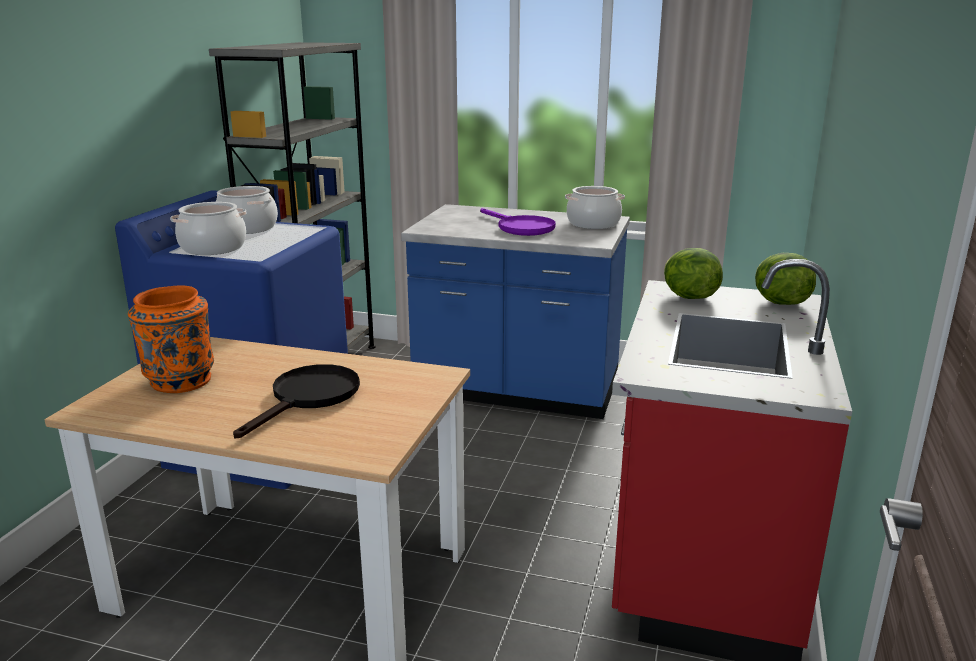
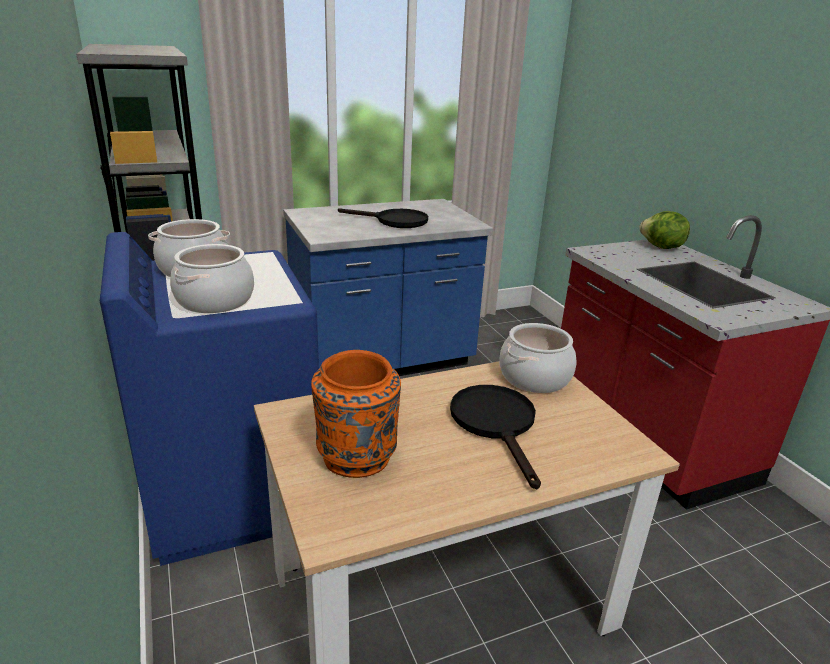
camera: 40 degrees left, 5 degrees up
purple frying pan [480,208,556,236] -> black frying pan [338,208,428,228]
cooking pot [565,186,625,229] -> cooking pot moved to [499,323,577,393]
lettuce [664,248,723,299] -> none

